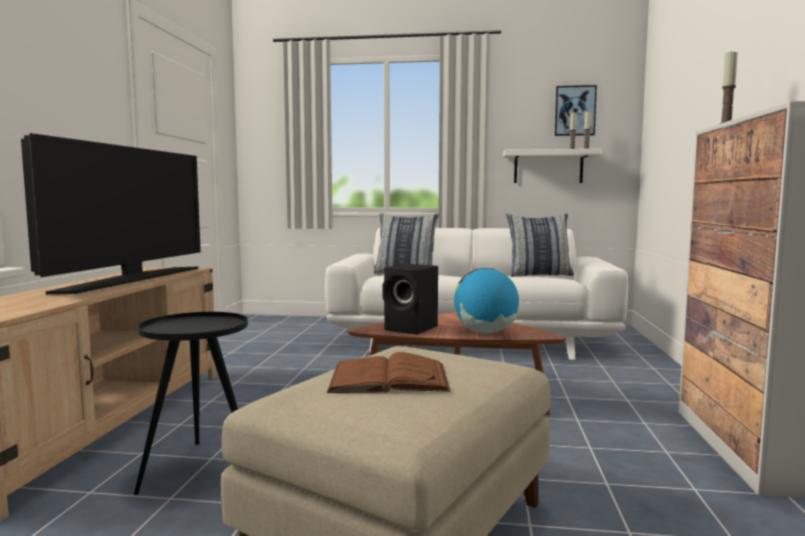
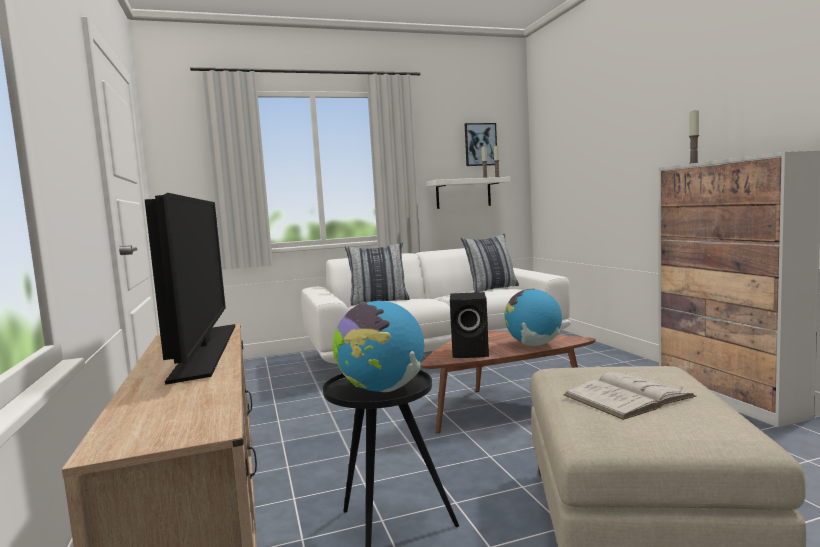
camera: 25 degrees left, 0 degrees up
brown book [327,352,450,393] -> white book [563,372,696,420]
none -> globe [333,301,424,392]

